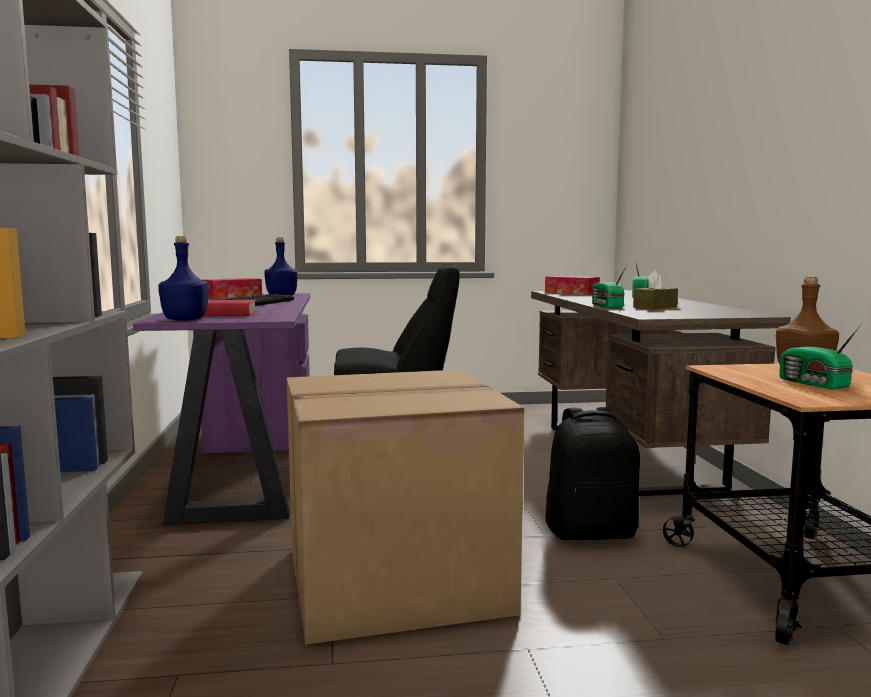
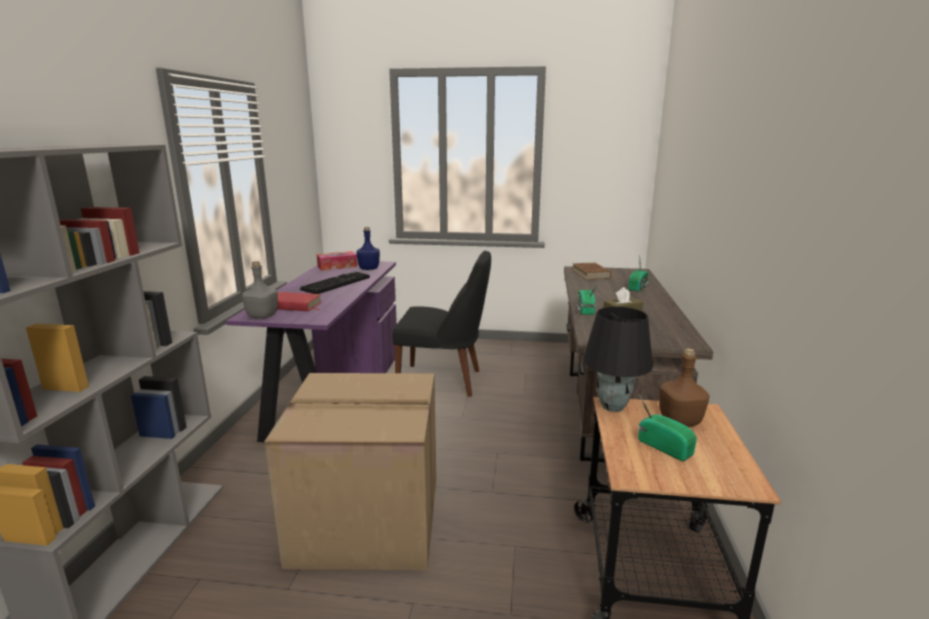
camera: 15 degrees right, 10 degrees up
blue bottle [158,236,209,320] -> grey bottle [242,261,278,319]
tissue box [545,276,600,295] -> brown book [572,262,611,280]
black backpack [545,407,640,540] -> none
radio [779,323,862,390] -> radio turned 150 degrees clockwise [638,393,697,461]
none -> black table lamp [583,307,653,412]

